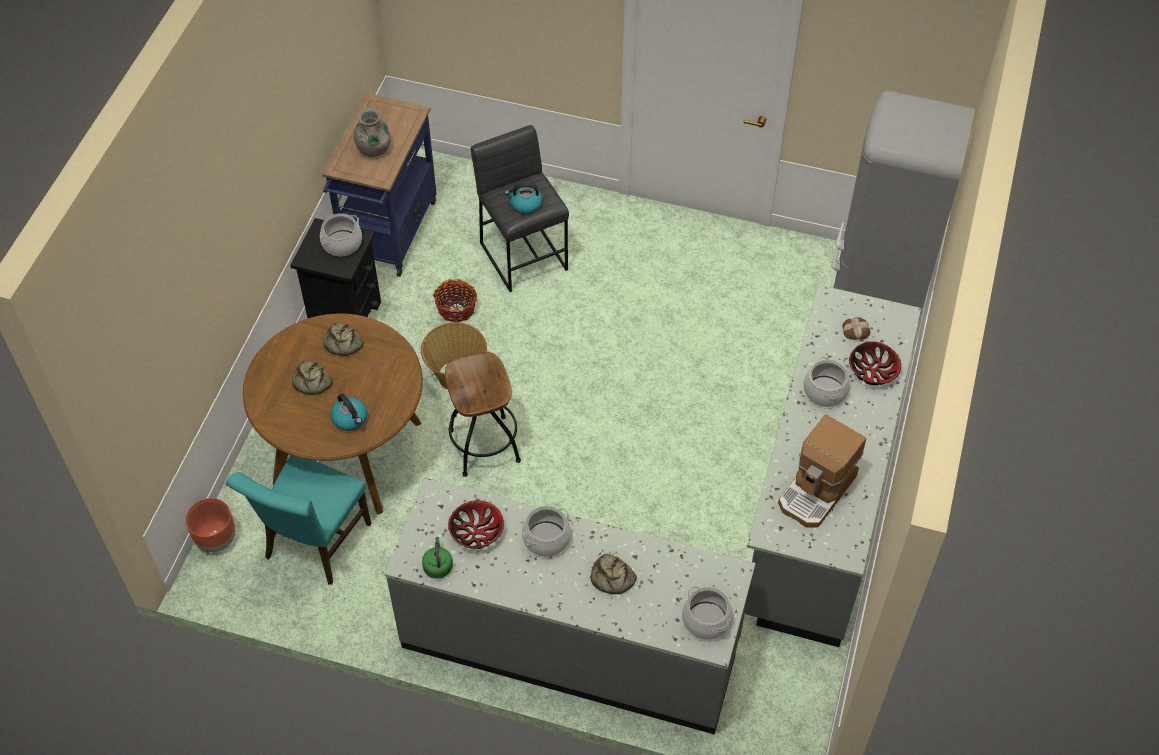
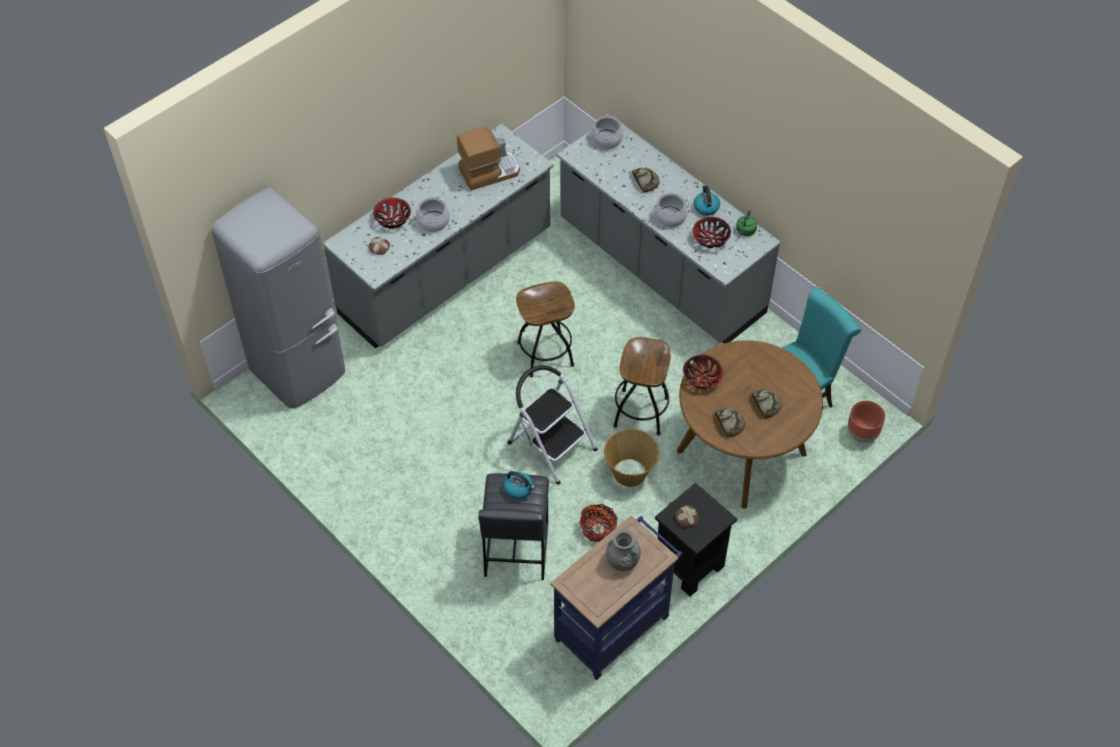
camera: 150 degrees left, 0 degrees up
cooking pot [320,213,362,256] -> bread [675,505,699,527]
kettle [331,394,367,431] -> kettle moved to [694,185,720,216]
none -> step ladder [507,365,598,485]
none -> brown stool [516,282,575,377]
none -> bowl [683,354,723,389]

